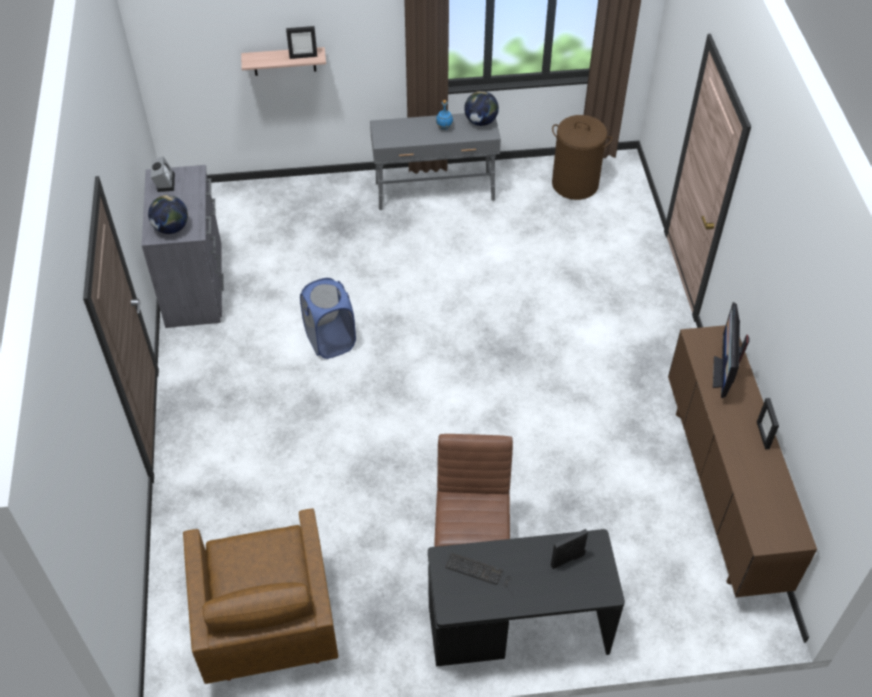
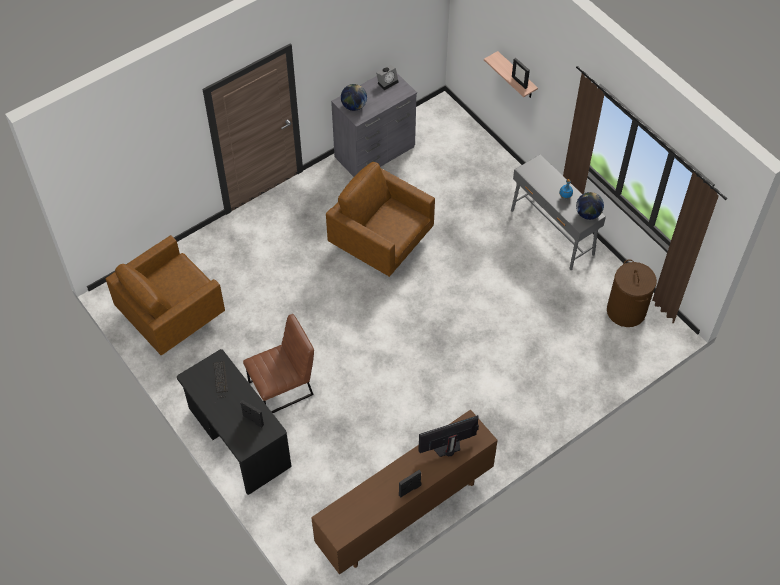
camera: 60 degrees right, 5 degrees up
blue laundry basket [300,278,356,359] -> brown armchair [326,162,435,277]

